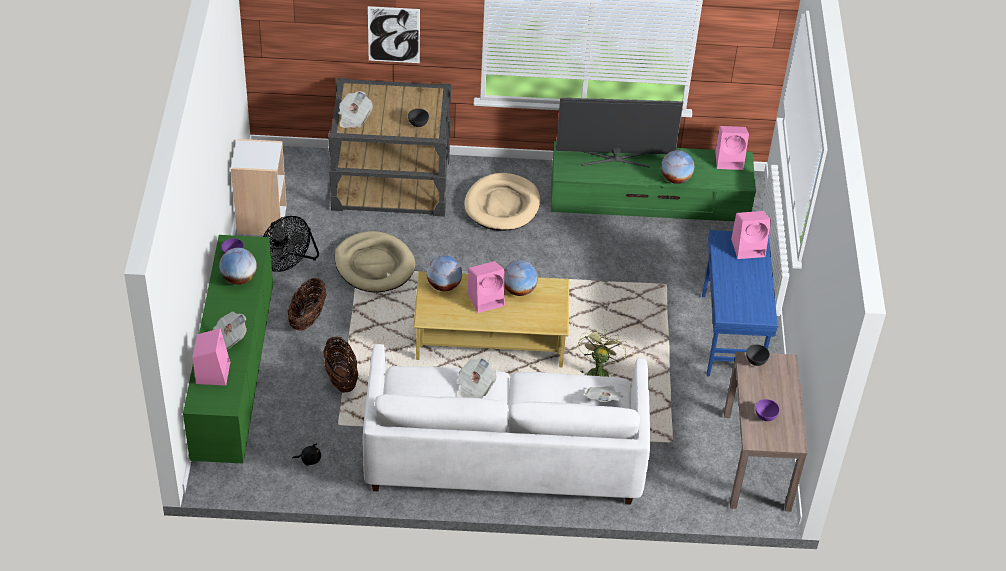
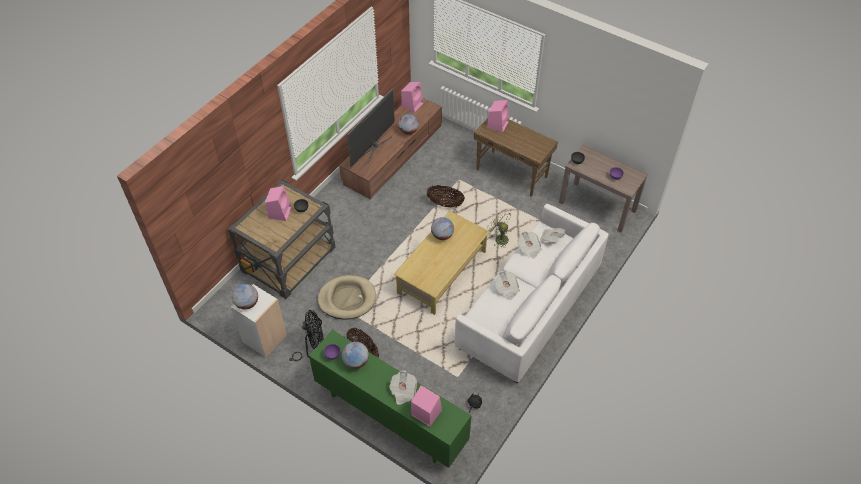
camera: 55 degrees left, 5 degrees up
basket [323,337,358,393] -> basket moved to [427,185,465,208]
newspaper [338,91,373,128] -> newspaper moved to [518,231,542,259]
picture [368,6,420,63] -> none
globe [427,256,462,291] -> globe moved to [232,284,258,310]
beige dog bed [464,173,540,231] -> none
pink speaker [468,261,505,313] -> pink speaker moved to [265,186,292,221]
green tv stand [551,141,756,221] -> brown tv stand [339,98,442,199]
blue console table [702,230,778,376] -> brown console table [474,118,558,197]

